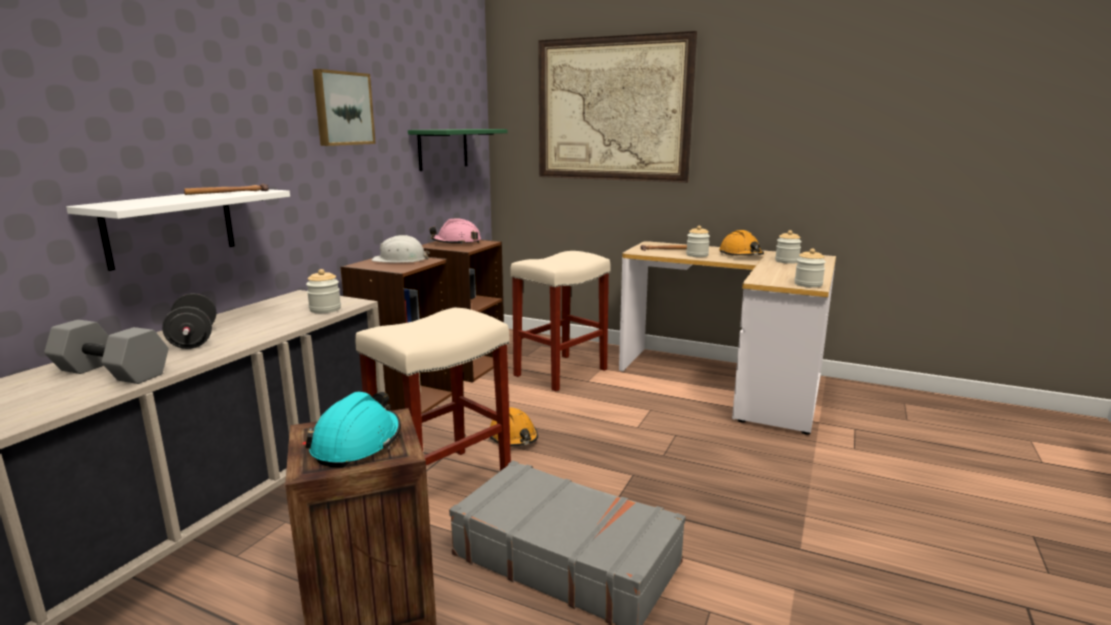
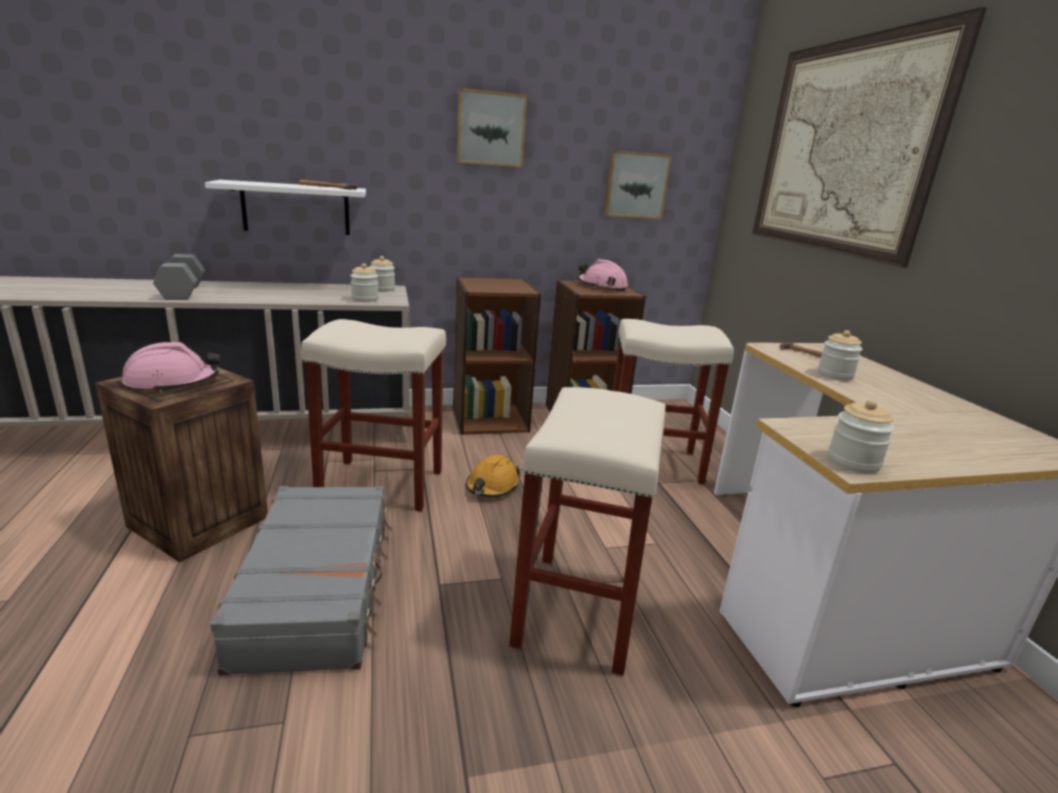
camera: 50 degrees right, 5 degrees up
black dumbbell [162,293,216,349] -> none
turquoise hard hat [305,392,401,468] -> pink hard hat [122,342,220,393]
white hard hat [371,235,430,263] -> none
green shelf [408,129,508,171] -> picture [604,150,671,219]
orange hard hat [719,230,764,256] -> none
jar [775,230,802,264] -> jar moved to [370,256,395,292]
none -> beige stool [509,387,665,676]

